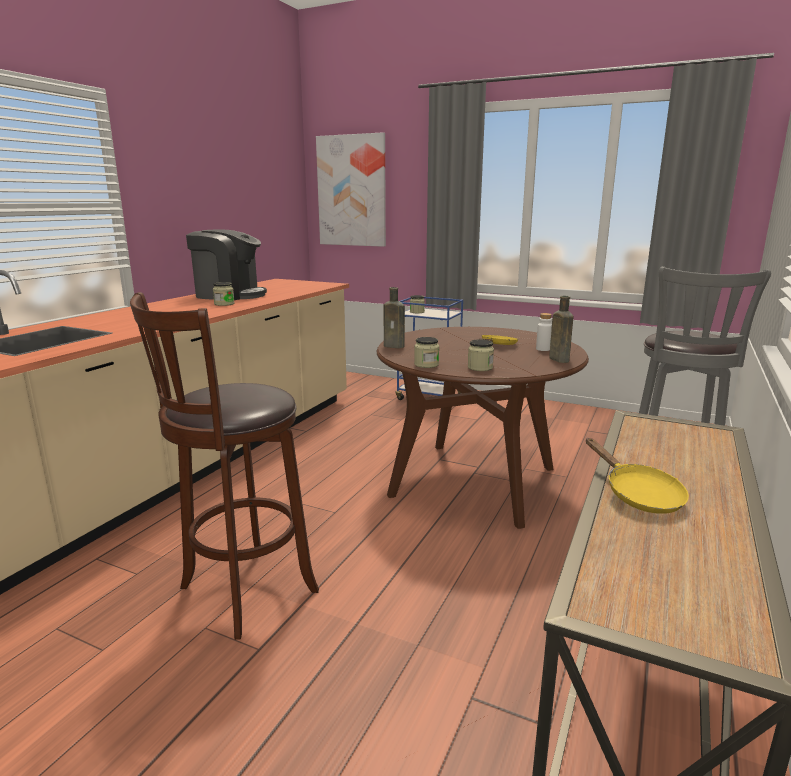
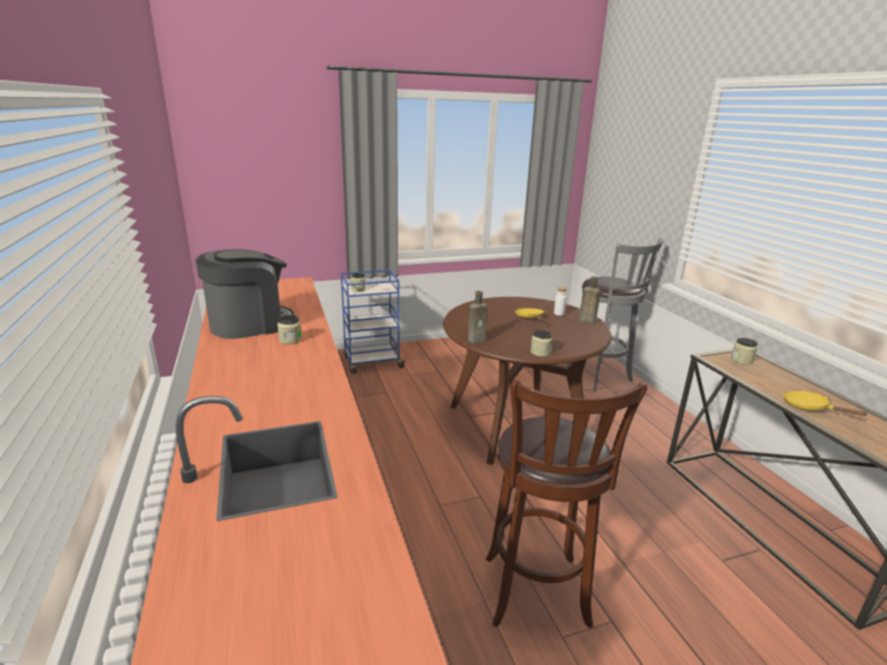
camera: 45 degrees left, 5 degrees up
picture [316,132,386,247] -> none
jar [468,340,494,371] -> jar moved to [731,338,757,365]
yellow frying pan [586,438,689,514] -> yellow frying pan turned 150 degrees counterclockwise [783,391,868,416]

